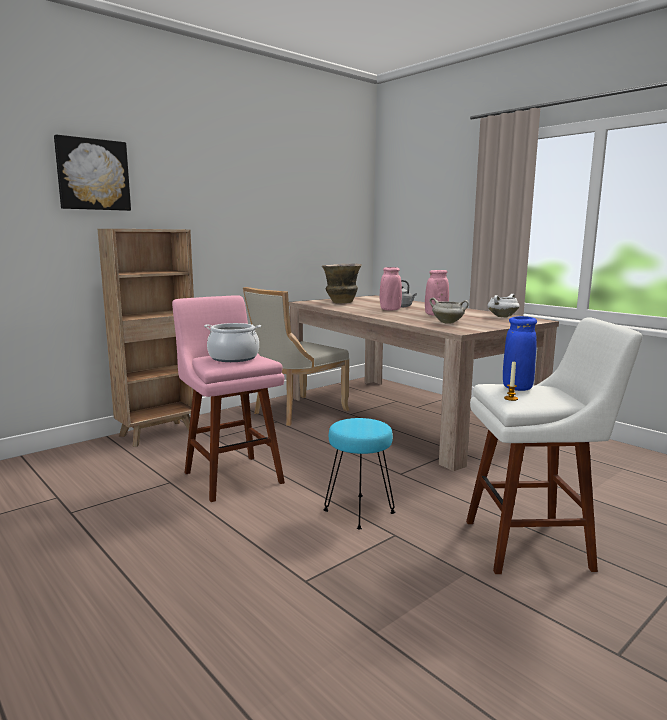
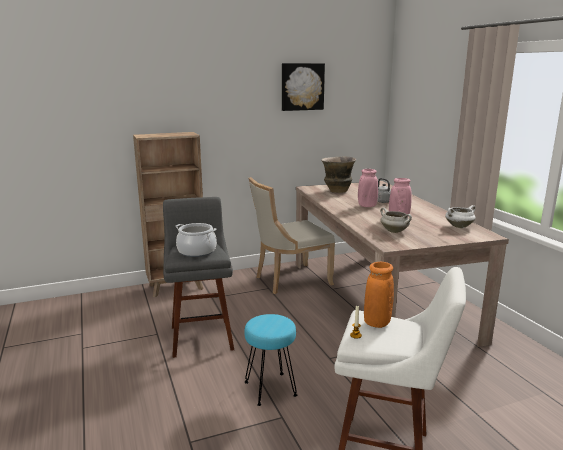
camera: 20 degrees right, 5 degrees up
picture [54,135,131,211] -> picture moved to [282,63,325,111]
pink stool [172,295,285,502] -> grey stool [163,197,234,358]
blue vase [503,316,537,391] -> orange vase [364,262,394,328]

